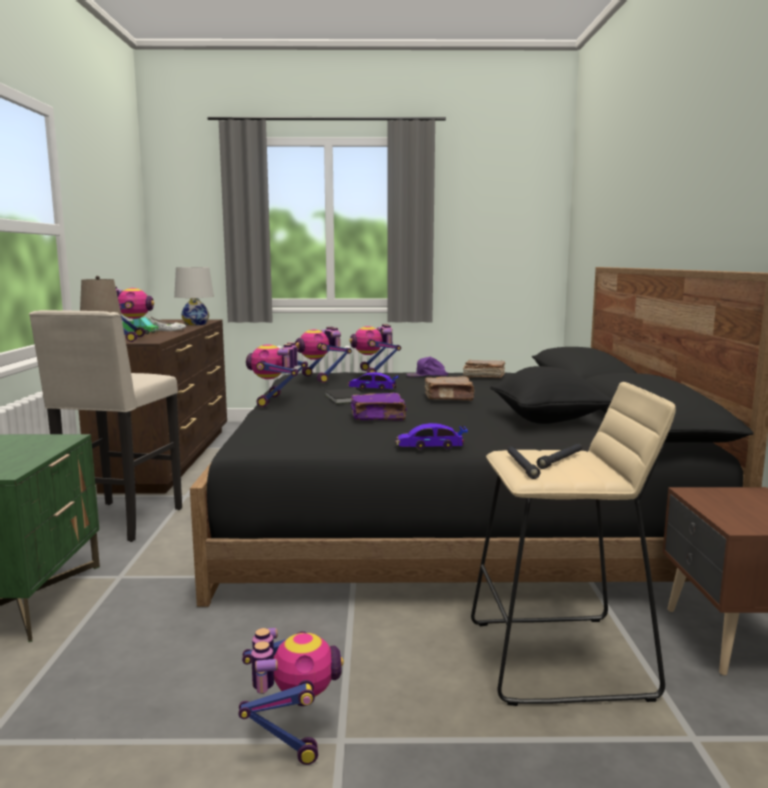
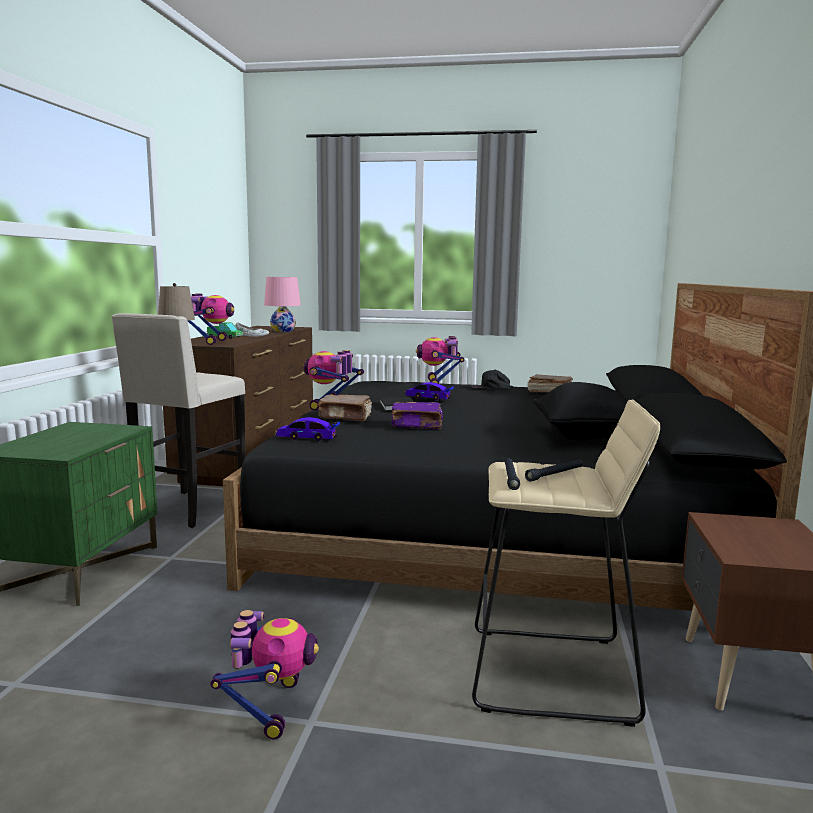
camera: 10 degrees right, 0 degrees up
white table lamp [174,267,214,325] -> pink table lamp [264,277,301,332]
toy robot [295,327,352,383] -> none
toy car [395,423,468,450] -> toy car moved to [275,417,340,441]
purple cap [407,357,448,377] -> black cap [471,370,513,389]
brown book [424,376,475,401] -> brown book moved to [317,395,372,421]

